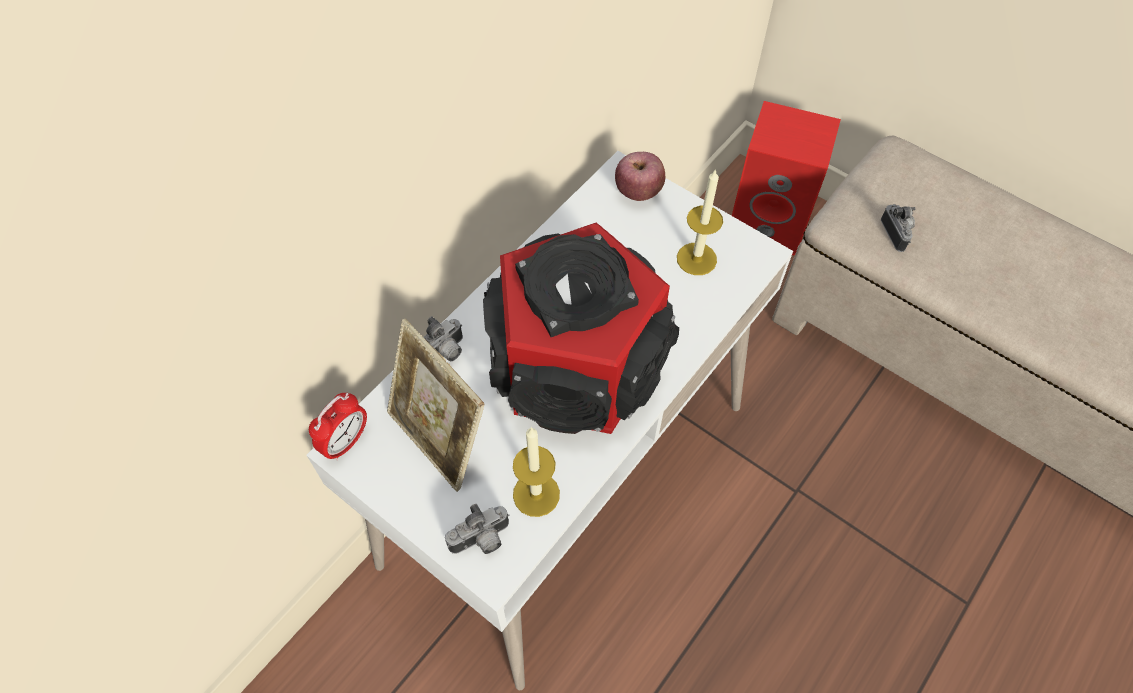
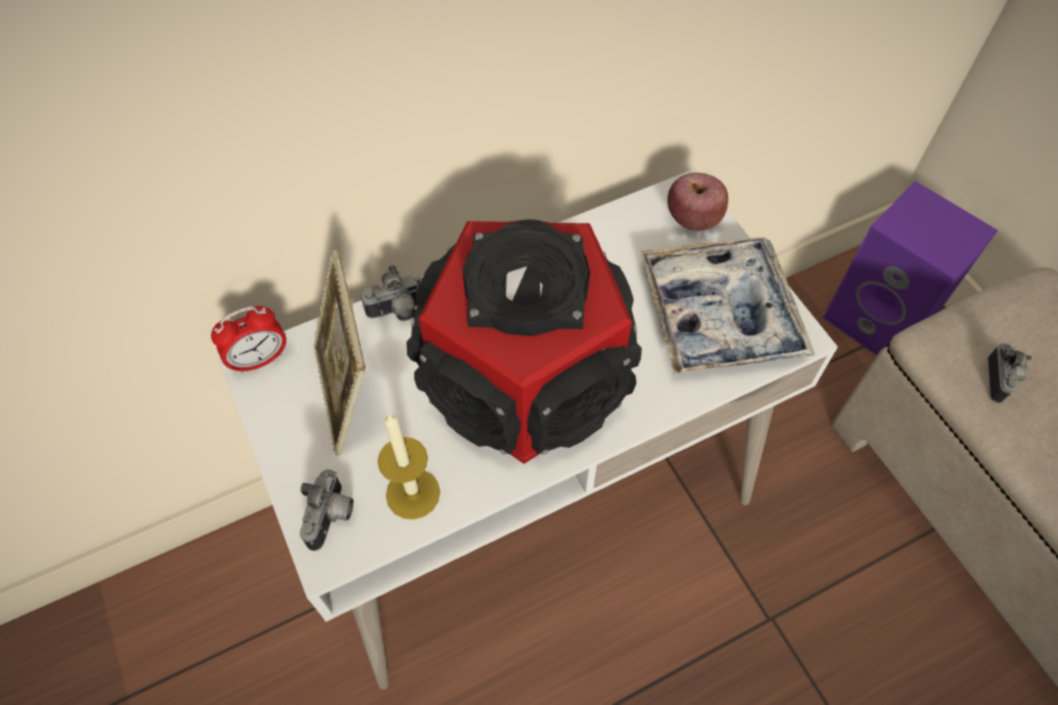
camera: 25 degrees right, 0 degrees up
camera [445,504,510,554] -> camera turned 75 degrees counterclockwise [300,469,354,551]
candle [677,169,723,275] -> tray [640,237,815,374]
red speaker [732,101,841,256] -> purple speaker [823,181,998,355]

